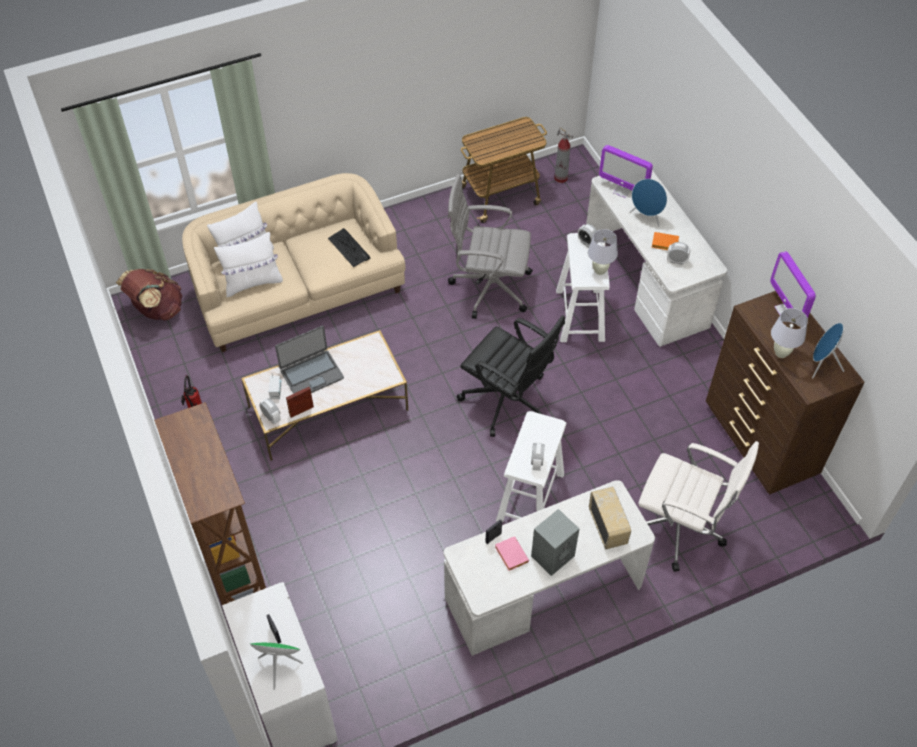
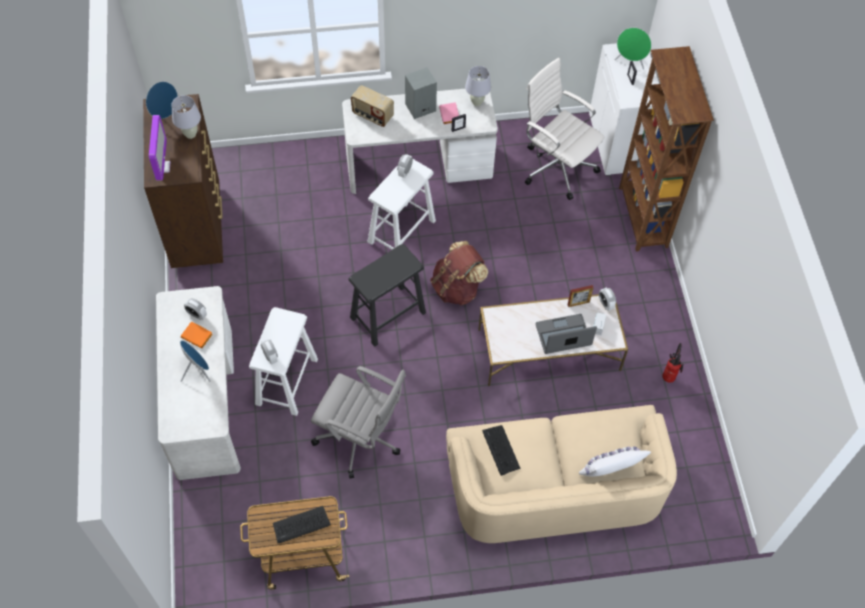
camera: 165 degrees left, 5 degrees up
brown backpack [116,269,182,320] -> brown backpack moved to [430,241,488,305]
white pillow [214,232,283,297] -> none
black office chair [457,315,565,437] -> black stool [348,244,426,346]
fire extinguisher [554,127,573,183] -> none
white table lamp [588,229,618,275] -> white table lamp moved to [465,66,491,106]
radio [589,487,631,549] -> radio turned 60 degrees counterclockwise [351,85,394,127]
monitor [599,145,653,198] -> none
white office chair [638,441,759,572] -> white office chair moved to [525,58,604,200]
none -> keyboard [273,506,331,543]

